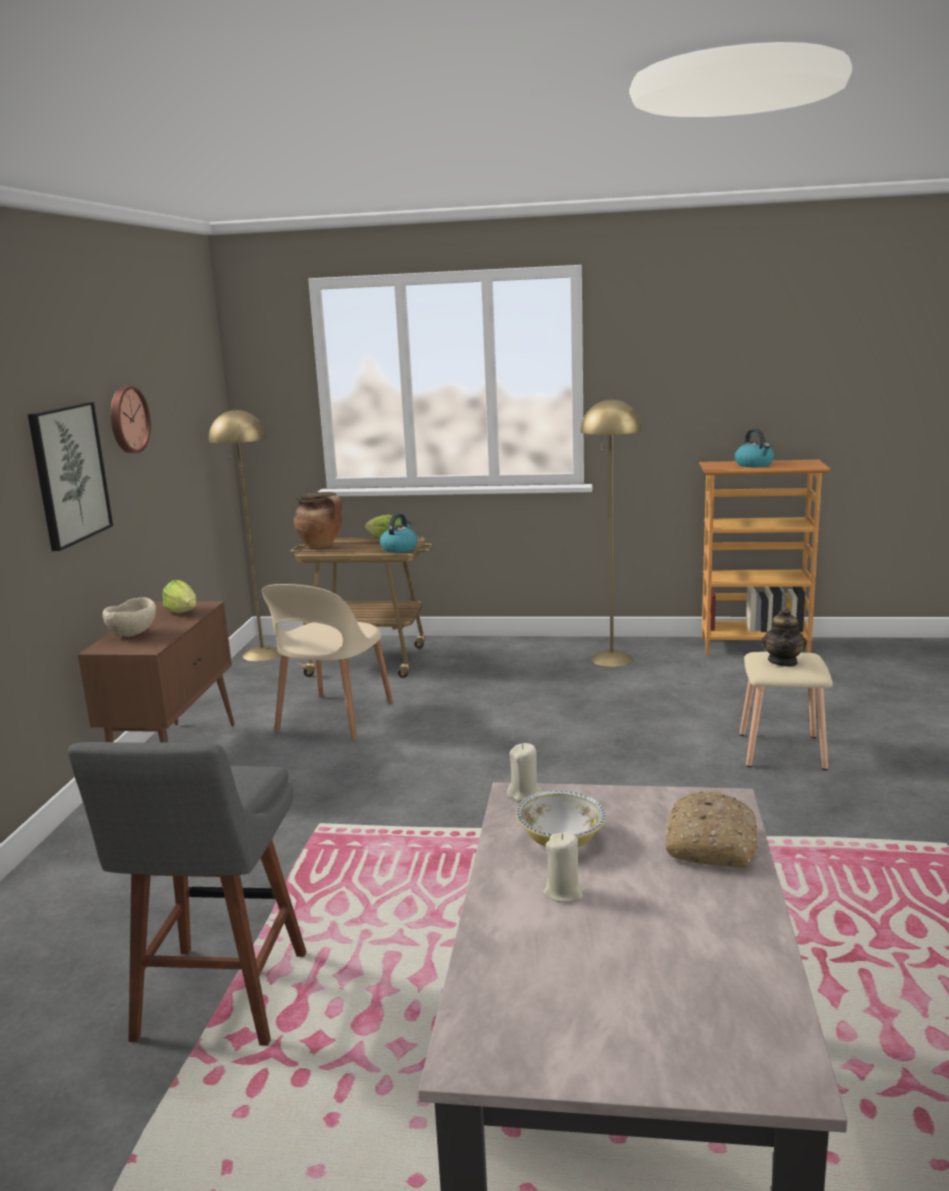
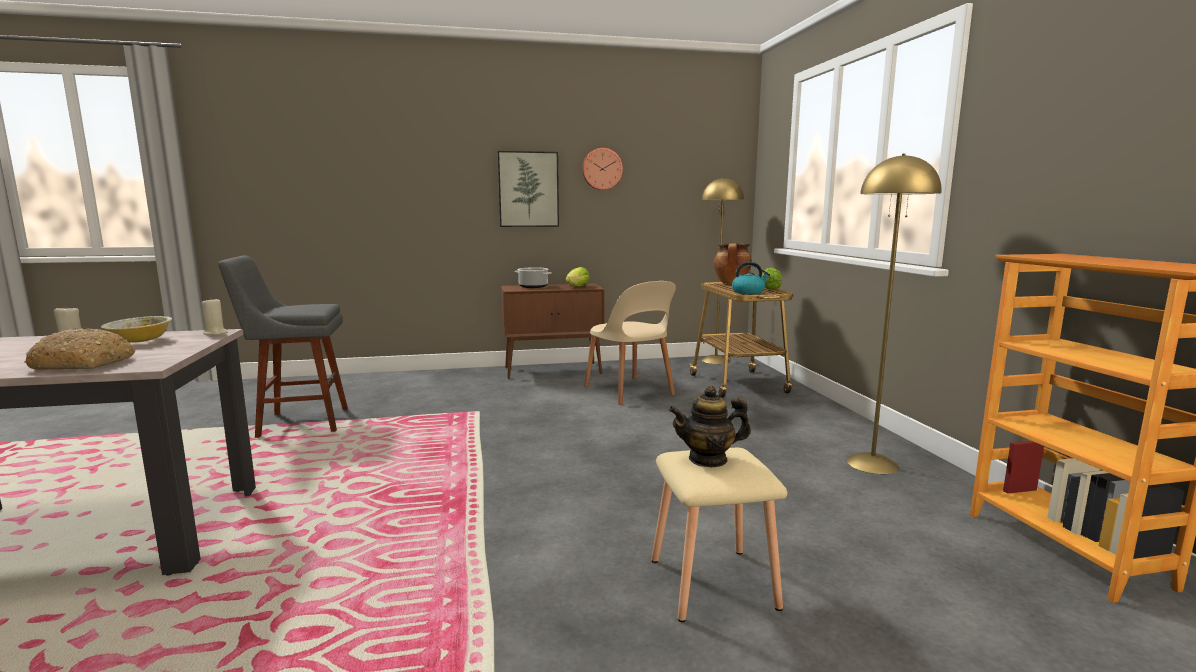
camera: 70 degrees right, 5 degrees down
beige bowl [103,597,156,637] -> cooking pot [515,267,552,288]
beige chair [262,584,393,741] -> beige chair turned 120 degrees counterclockwise [584,281,676,405]
kettle [735,428,774,467] -> none

